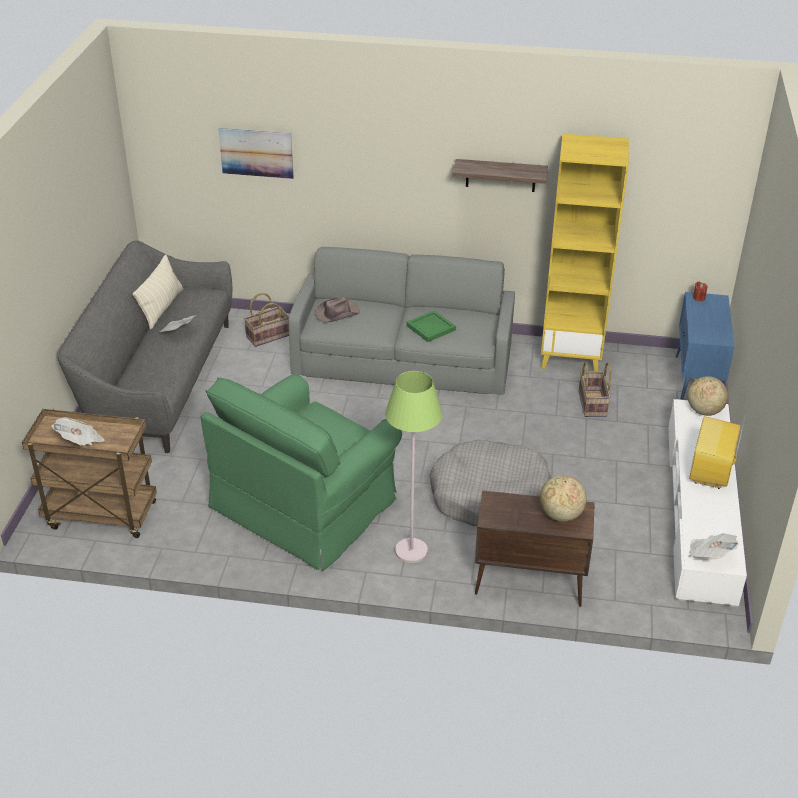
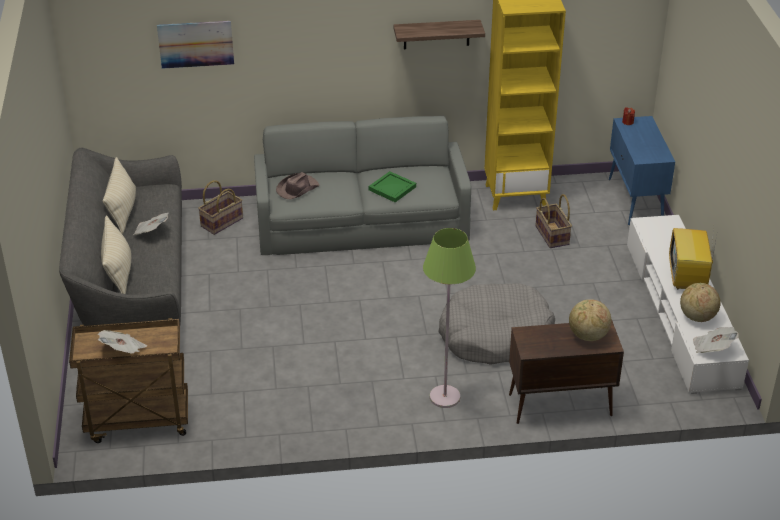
camera: 15 degrees left, 0 degrees up
green armchair [201,374,402,571] -> none
globe [688,376,728,416] -> globe moved to [680,283,721,322]
none -> beige pillow [101,216,131,294]

